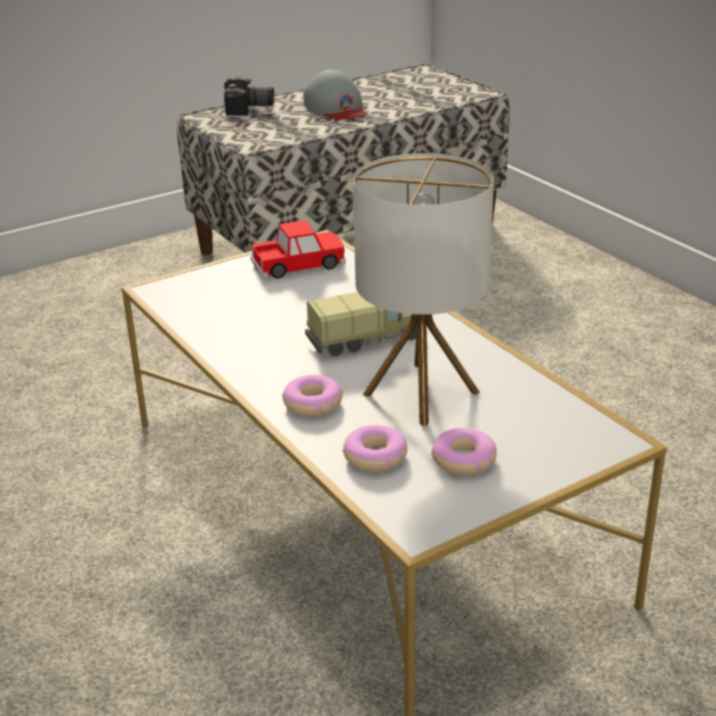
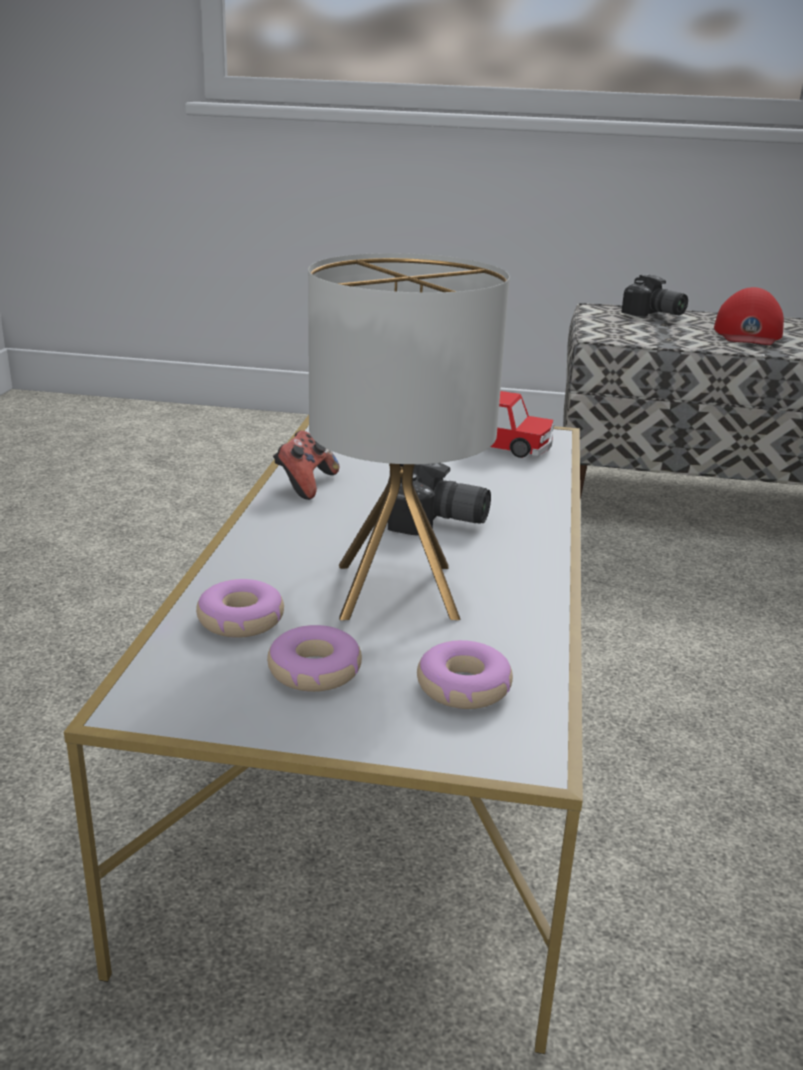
camera: 40 degrees right, 5 degrees down
donut [282,375,343,417] -> donut moved to [417,640,513,709]
grey cap [304,69,366,120] -> red cap [714,287,784,345]
toy truck [305,292,417,356] -> camera [388,463,491,536]
none -> game controller [273,431,339,500]

